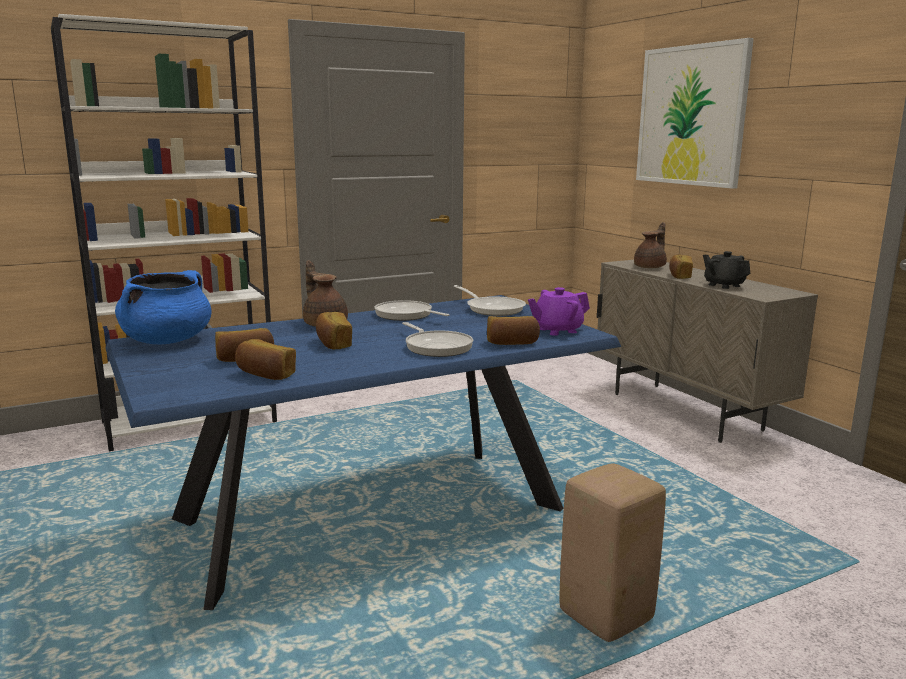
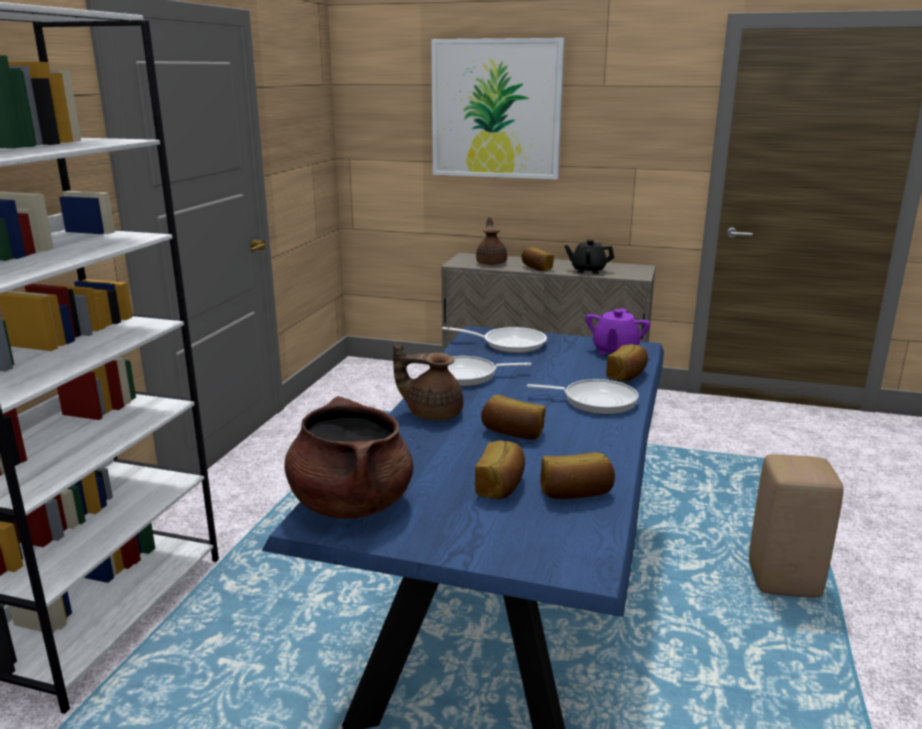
camera: 45 degrees left, 5 degrees up
blue cooking pot [115,270,211,345] -> brown cooking pot [284,396,414,519]

